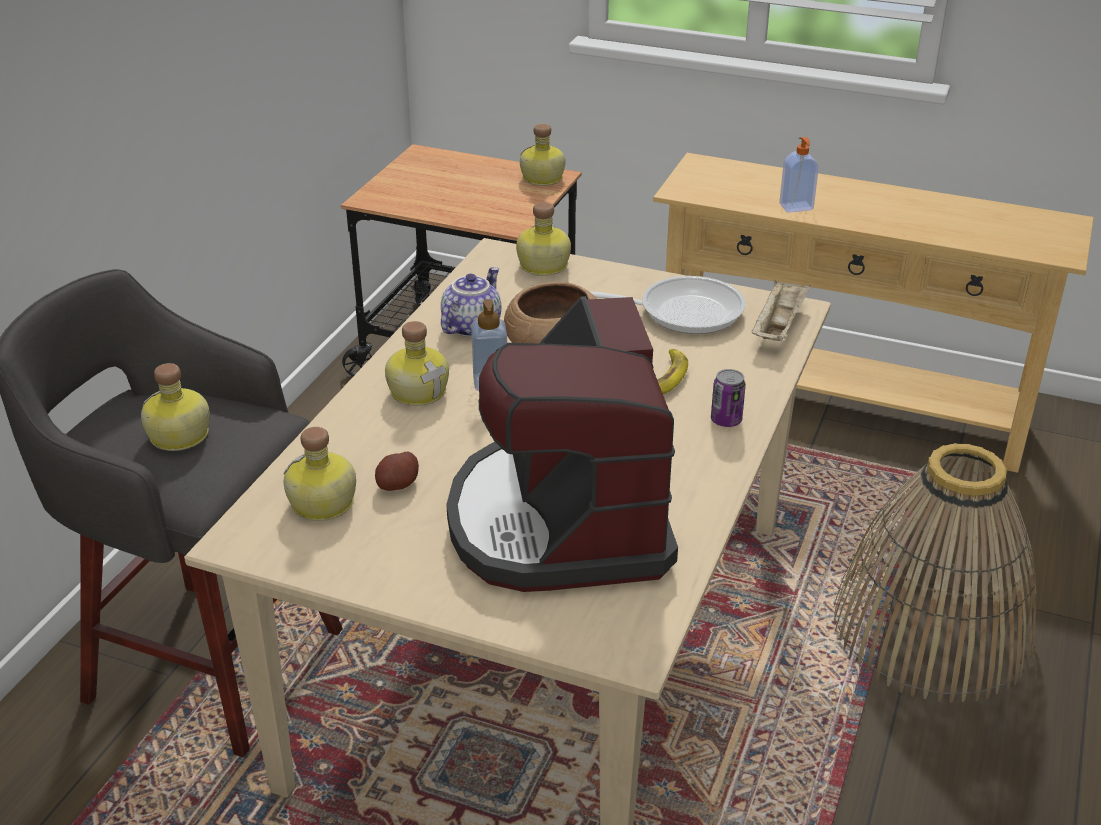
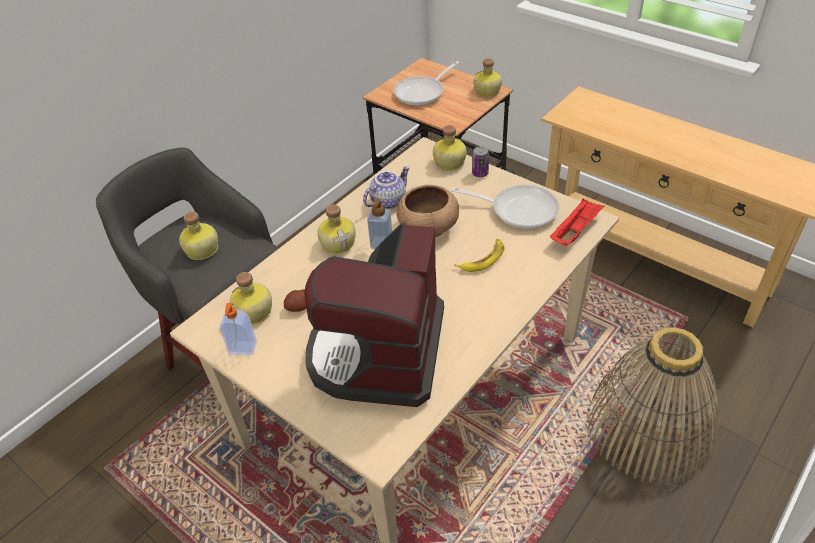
camera: 20 degrees right, 10 degrees up
can [711,369,746,427] -> can moved to [472,147,489,177]
beige tray [752,280,811,341] -> red tray [550,199,605,246]
soap dispenser [779,137,819,213] -> soap dispenser moved to [220,303,257,355]
none -> frying pan [394,61,459,106]

